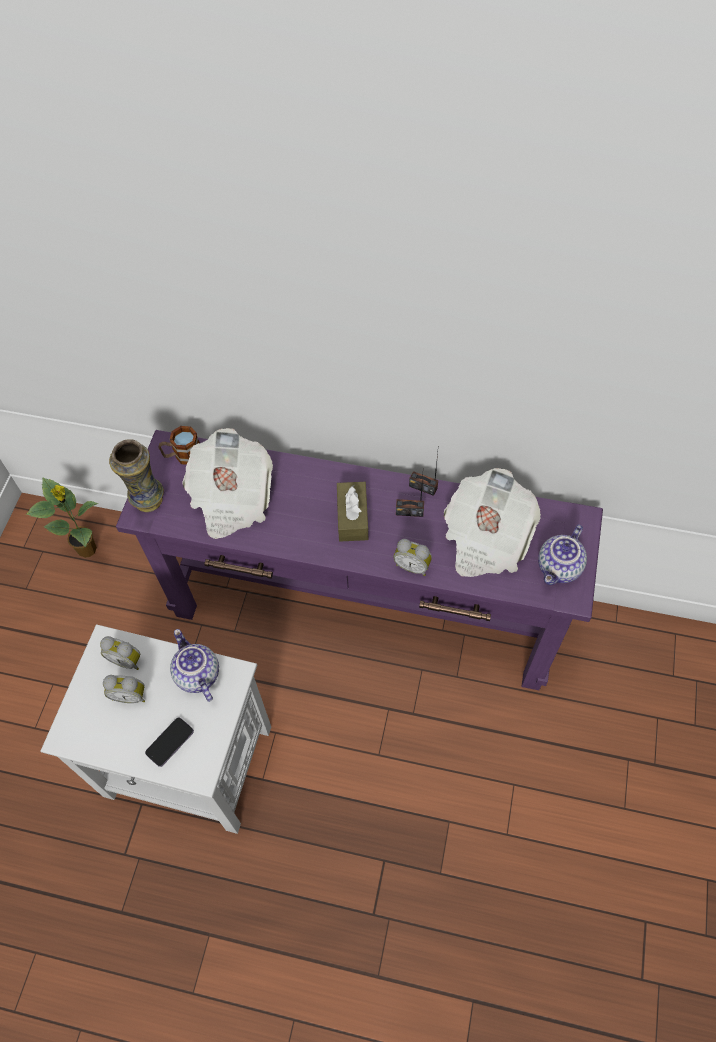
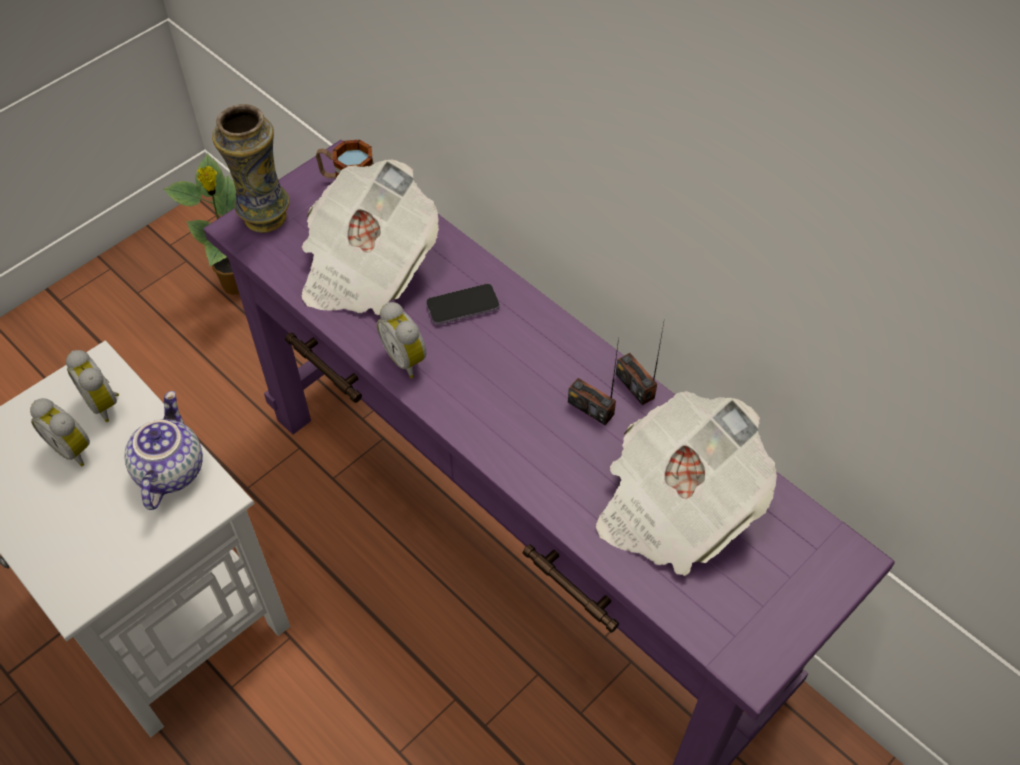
camera: 30 degrees right, 5 degrees down
phone [145,717,194,767] -> phone moved to [426,284,500,325]
brown tissue box [337,482,368,541] -> none
alarm clock [393,539,432,576] -> alarm clock moved to [377,302,426,378]
teapot [538,525,587,585] -> none

